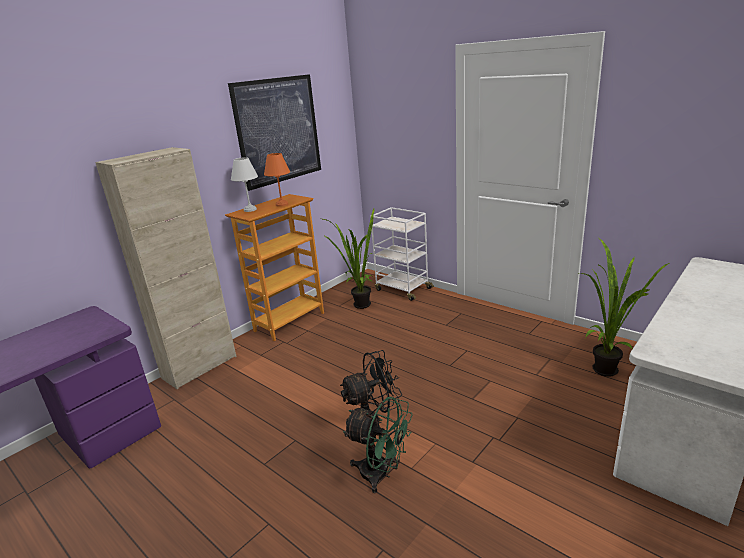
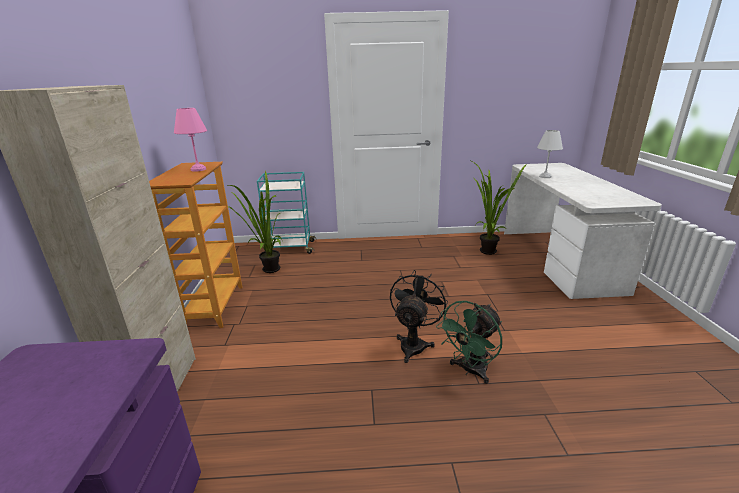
camera: 45 degrees left, 0 degrees up
picture [228,74,321,191] -> none
white table lamp [231,157,258,212] -> white table lamp moved to [537,130,563,178]
orange table lamp [264,153,290,207] -> pink table lamp [174,108,207,172]
green fan [343,397,413,493] -> green fan turned 150 degrees clockwise [436,301,502,384]
white cart [370,207,434,301] -> turquoise cart [257,172,316,254]

